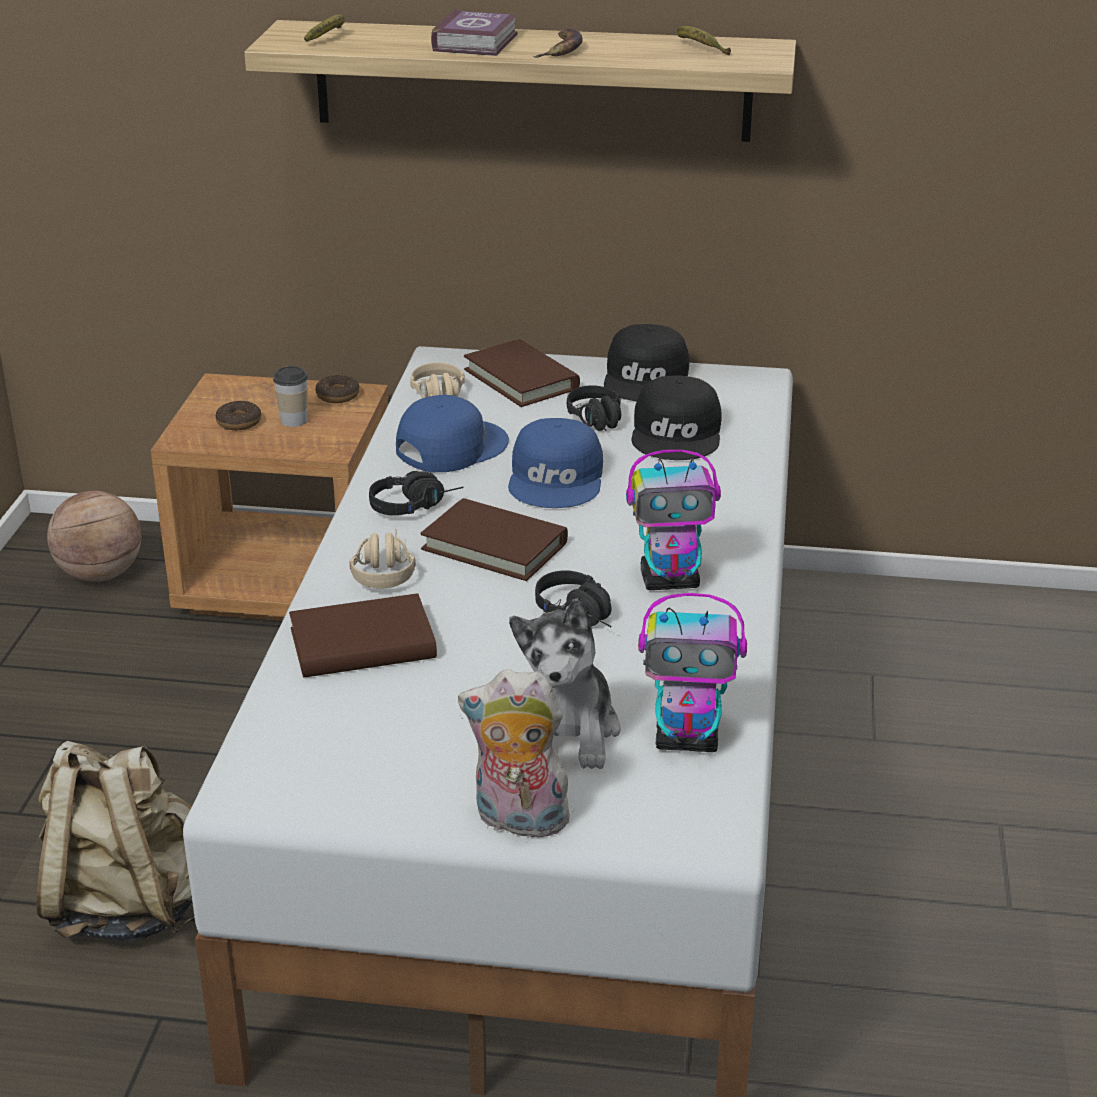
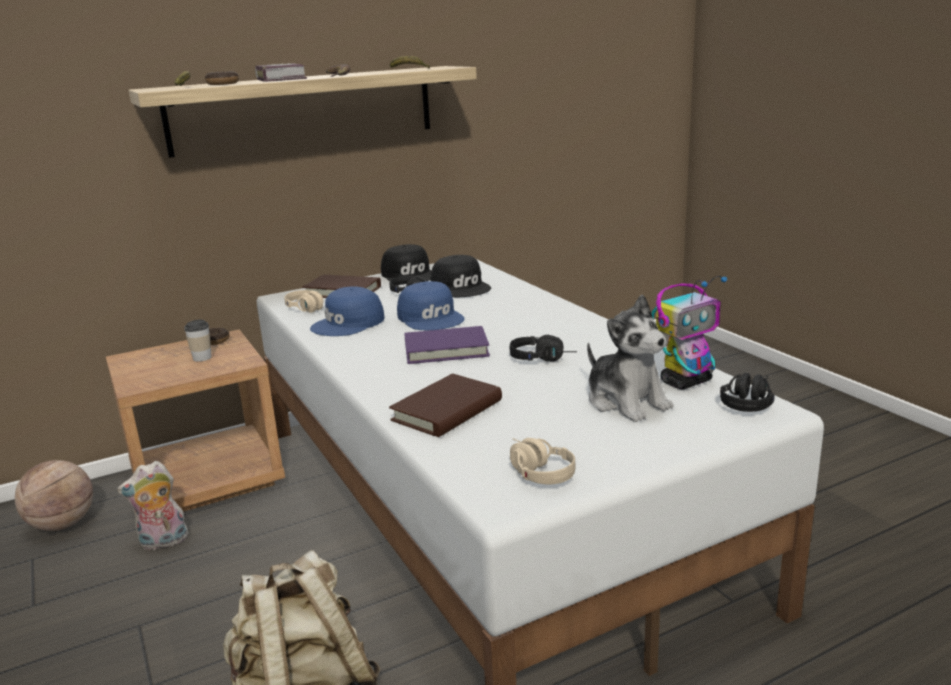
camera: 35 degrees left, 10 degrees down
donut [216,401,261,430] -> donut moved to [205,71,239,85]
beige headphones [349,529,416,589] -> beige headphones moved to [510,438,575,484]
black headphones [369,471,464,515] -> black headphones moved to [720,373,775,412]
blue cap [396,395,509,472] -> blue cap turned 150 degrees counterclockwise [310,286,385,336]
brown book [420,498,568,581] -> purple book [404,326,490,364]
plush toy [458,669,573,843] -> plush toy moved to [117,461,189,550]
toy robot [626,450,721,590] -> none

